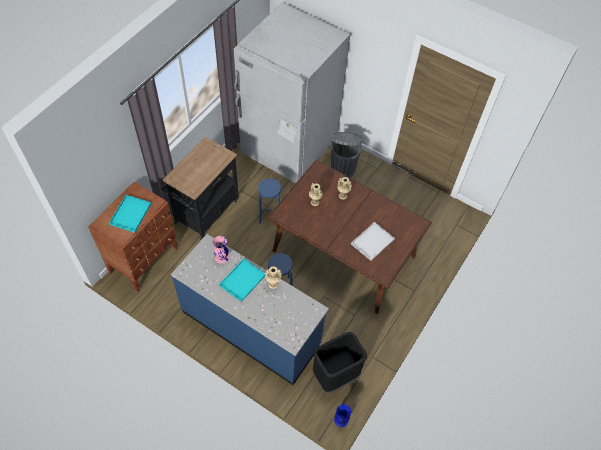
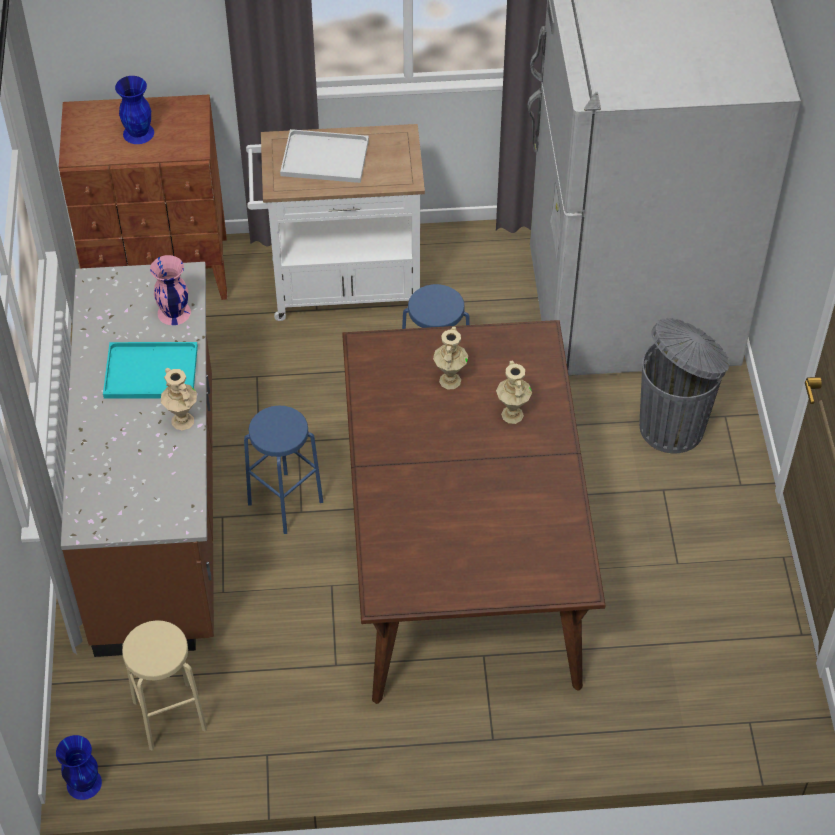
camera: 55 degrees right, 5 degrees down
turquoise tray [109,195,151,233] -> blue vase [115,76,154,144]
black cart [161,137,239,240] -> white cart [246,124,425,321]
blue counter [171,234,329,385] -> brown counter [61,262,214,657]
black trash can [313,332,367,394] -> beige stool [122,620,207,750]
white tray [351,222,395,261] -> white tray moved to [280,129,369,183]

